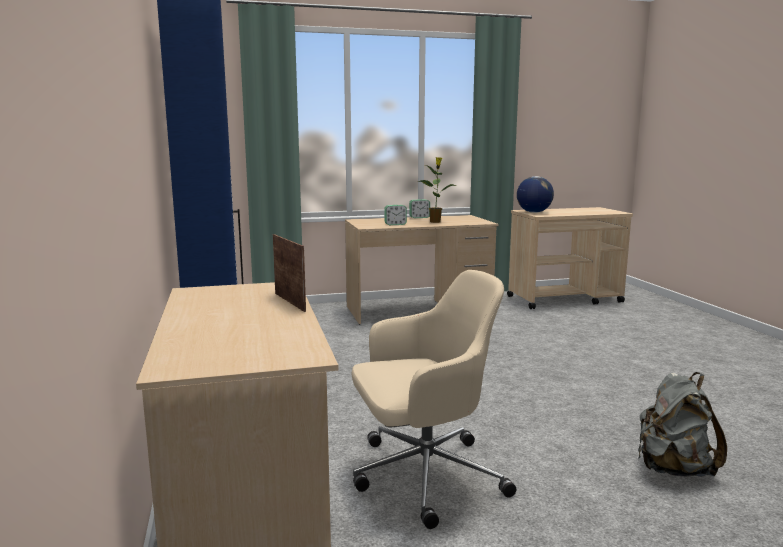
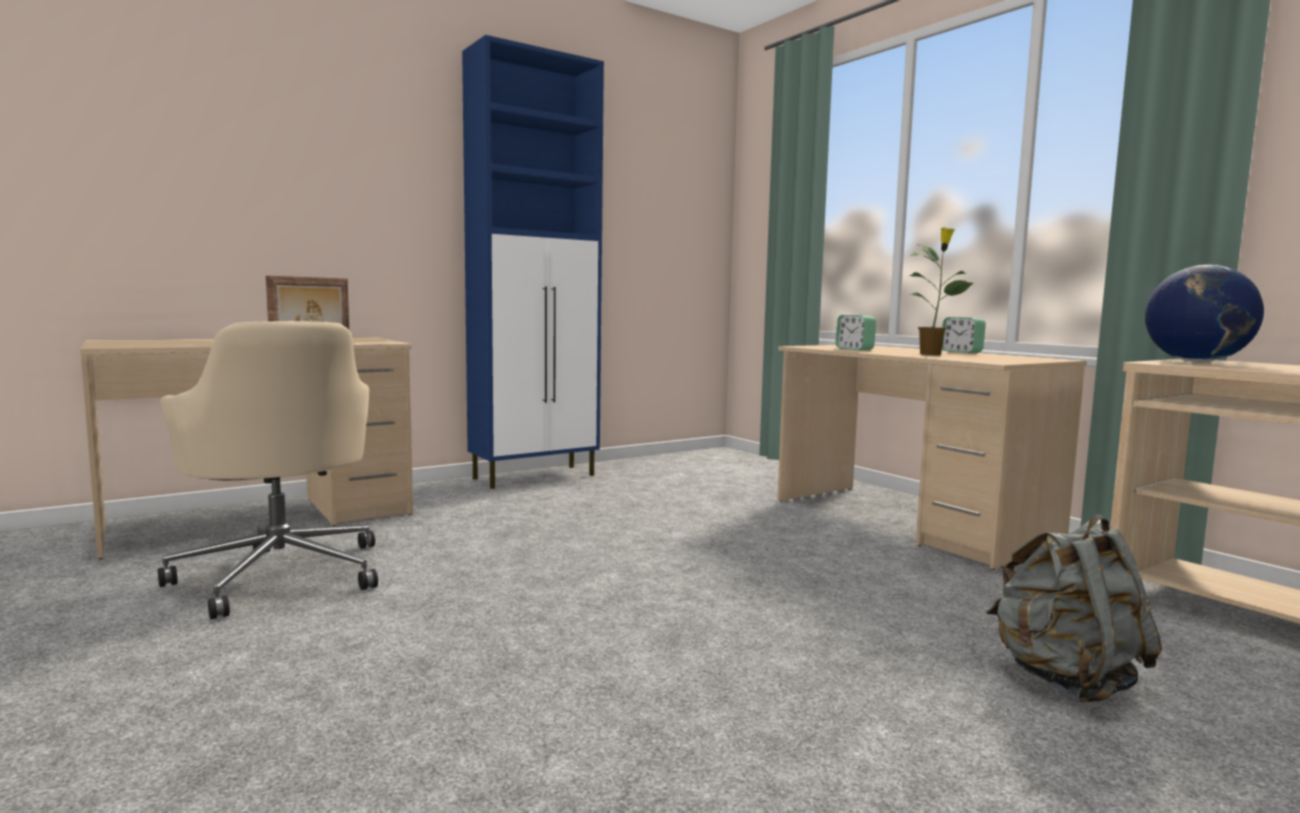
camera: 70 degrees right, 5 degrees down
grey backpack [638,372,727,477] -> grey backpack moved to [986,515,1162,702]

